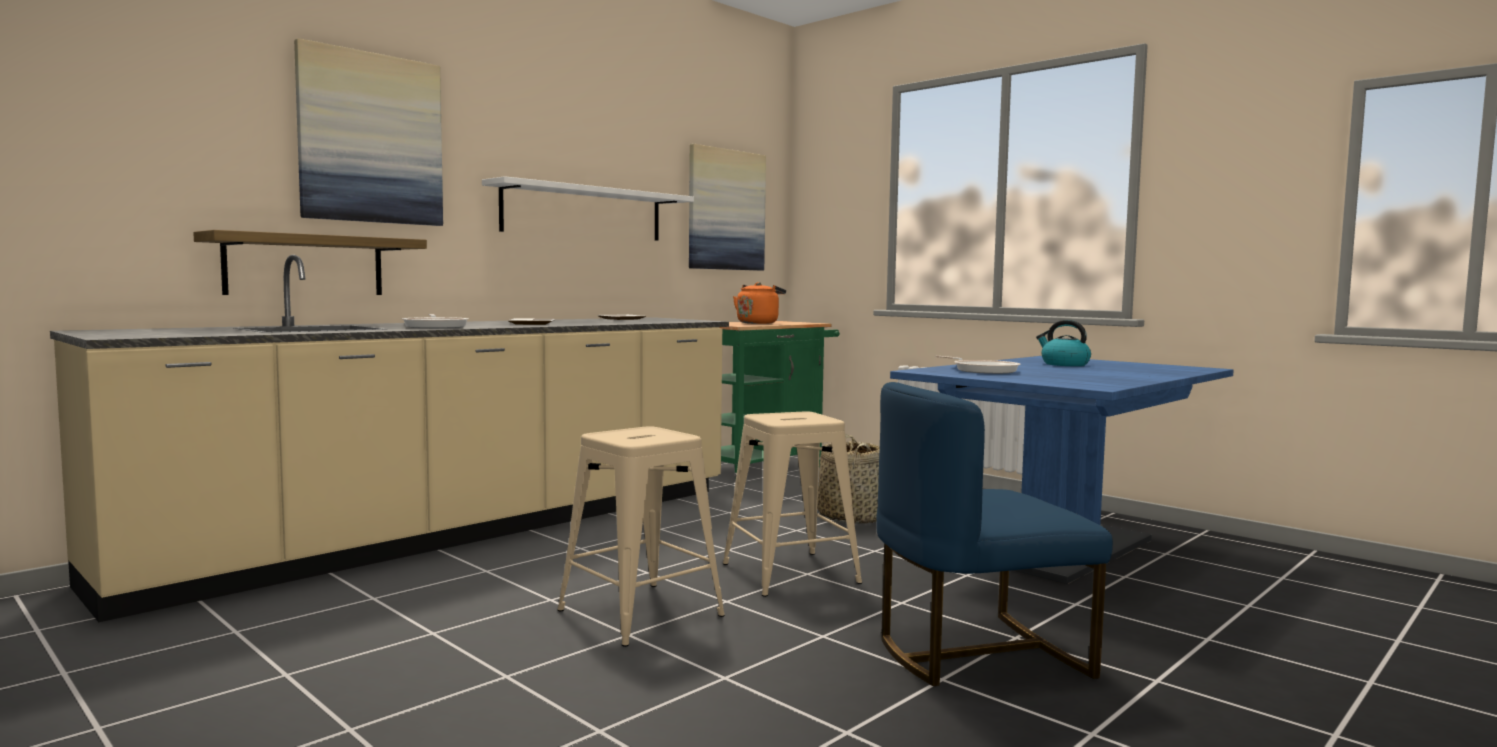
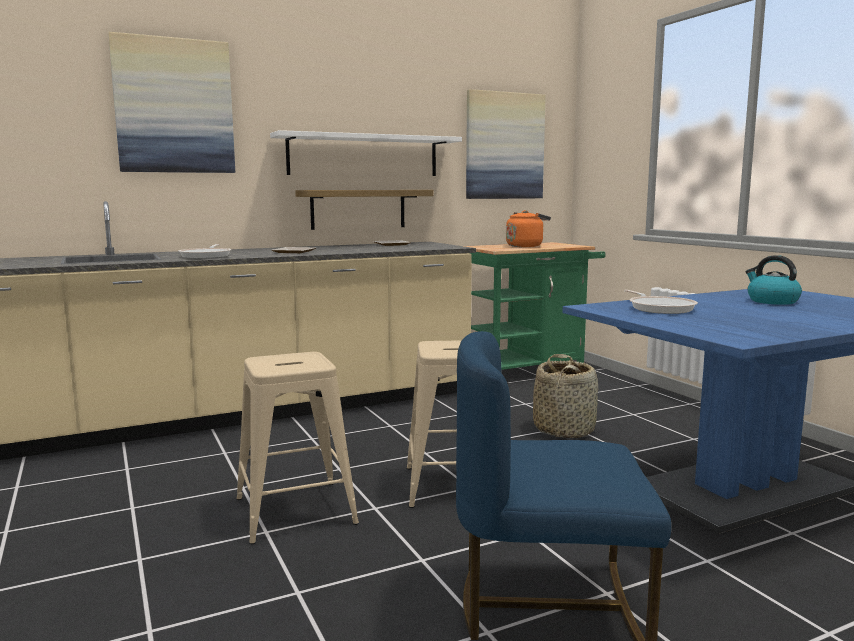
camera: 20 degrees right, 5 degrees up
shelf [193,230,427,295] -> shelf moved to [295,190,434,230]

